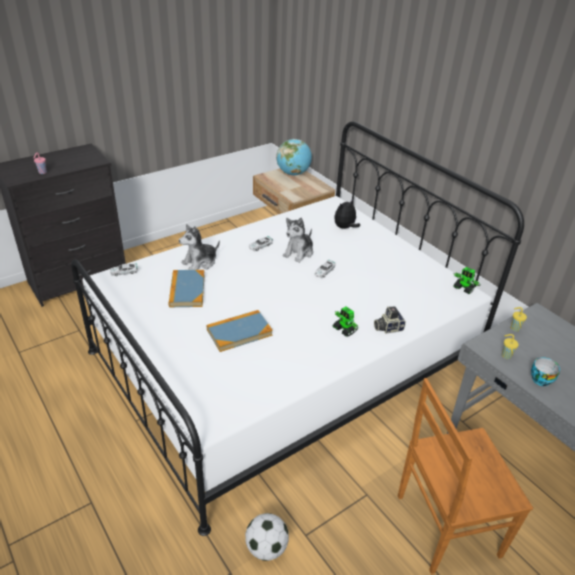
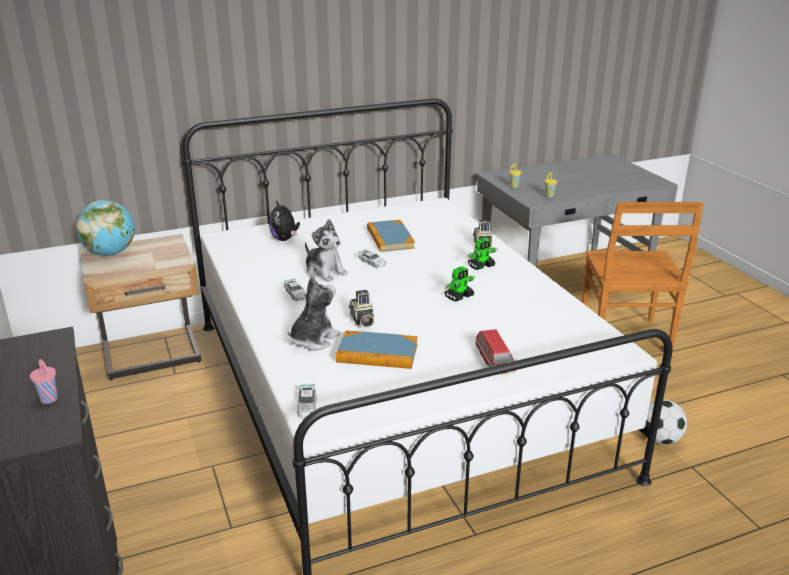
camera: 75 degrees left, 10 degrees down
plush toy [179,224,220,270] -> plush toy turned 120 degrees counterclockwise [288,276,340,350]
book [207,310,273,352] -> book moved to [367,220,415,252]
toy robot [453,267,481,294] -> toy robot moved to [444,266,474,302]
cup [531,357,560,386] -> none
none -> camera [349,290,374,328]
none -> toy car [475,329,516,374]

